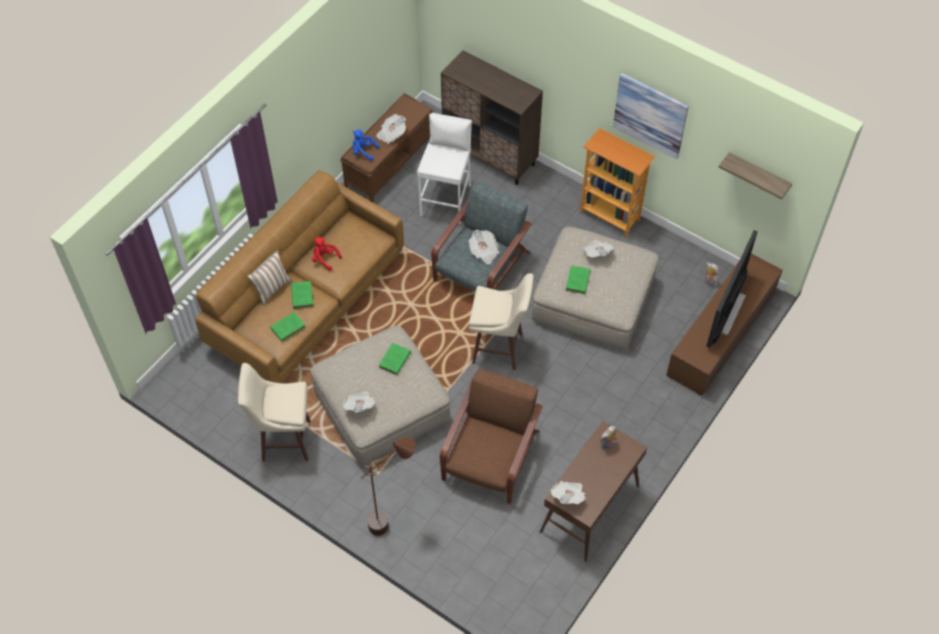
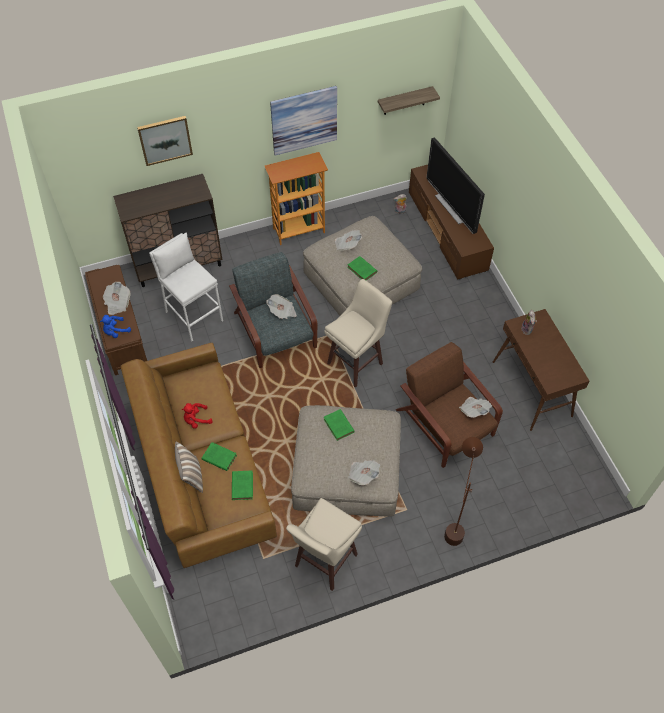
camera: 55 degrees left, 0 degrees up
newspaper [551,481,586,504] -> newspaper moved to [459,397,492,418]
none -> picture [137,116,193,166]

